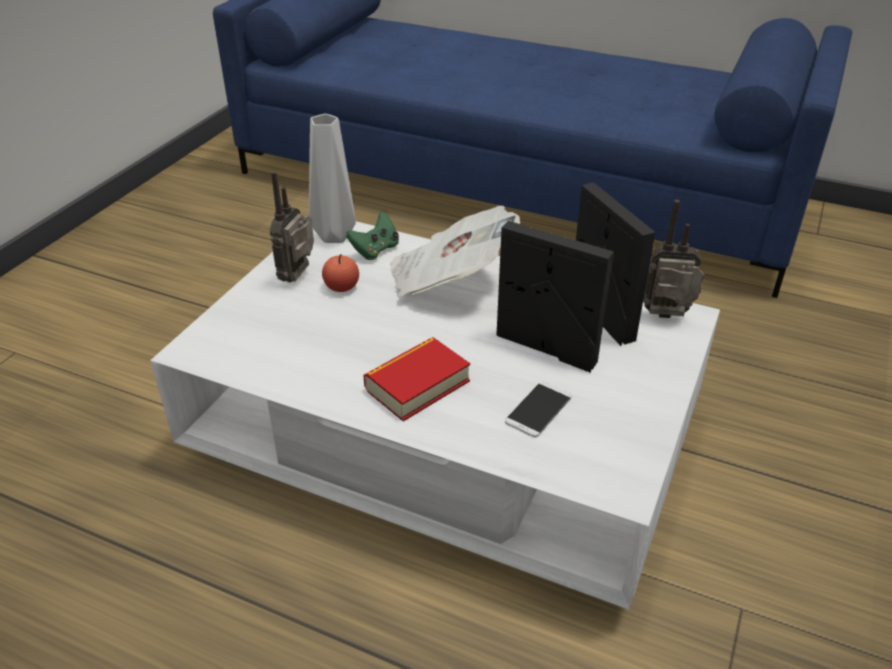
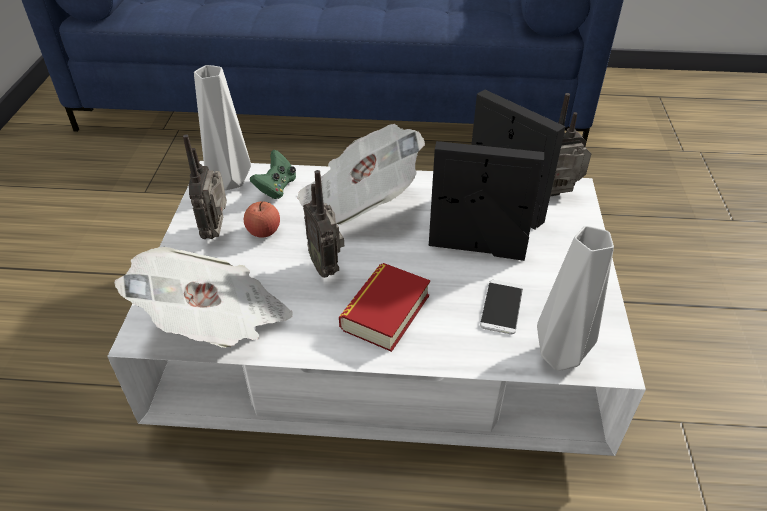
camera: 20 degrees left, 5 degrees up
none -> newspaper [114,247,293,348]
none -> radio [303,170,344,278]
none -> grey vase [537,226,614,371]

